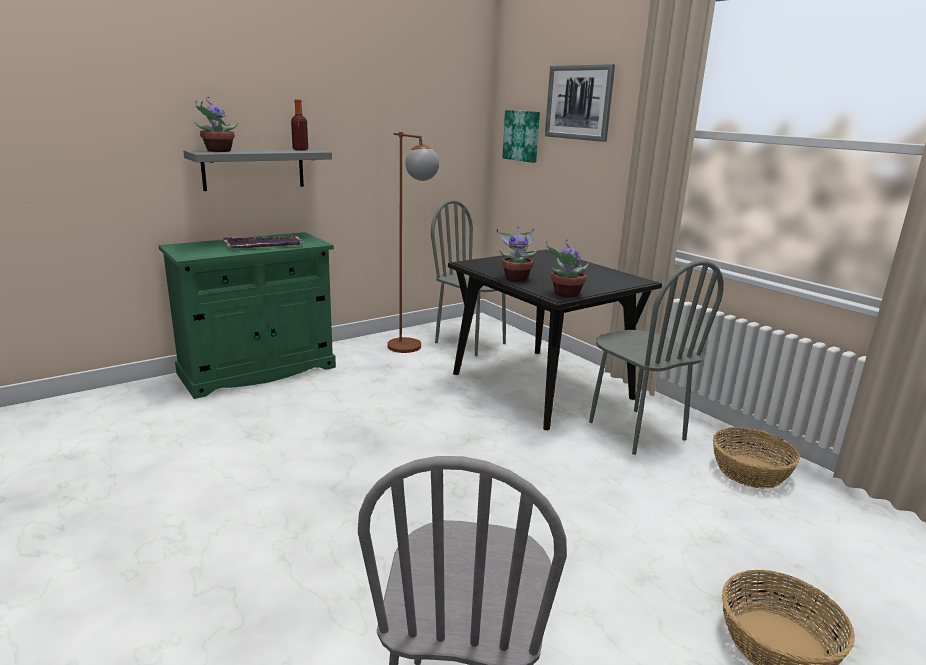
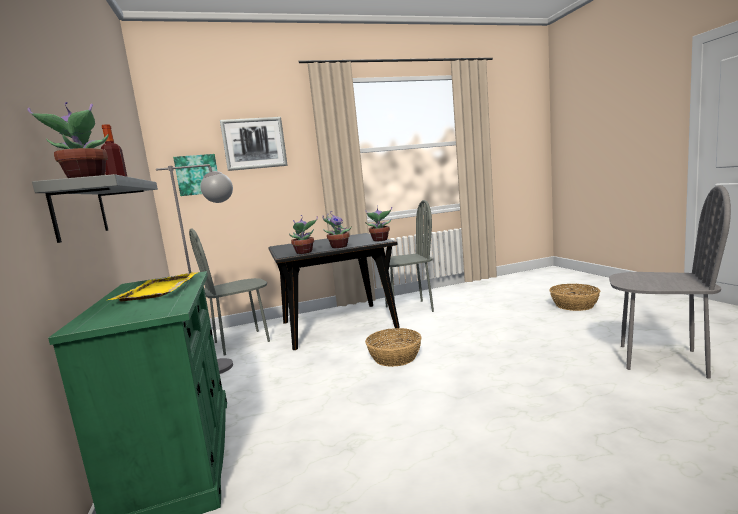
camera: 70 degrees left, 10 degrees down
purple tray [223,235,304,248] -> yellow tray [108,272,198,302]
brown floor lamp [387,132,439,353] -> grey floor lamp [156,164,233,374]
basket [713,427,800,489] -> basket moved to [365,328,422,367]
none -> potted plant [289,215,318,254]

